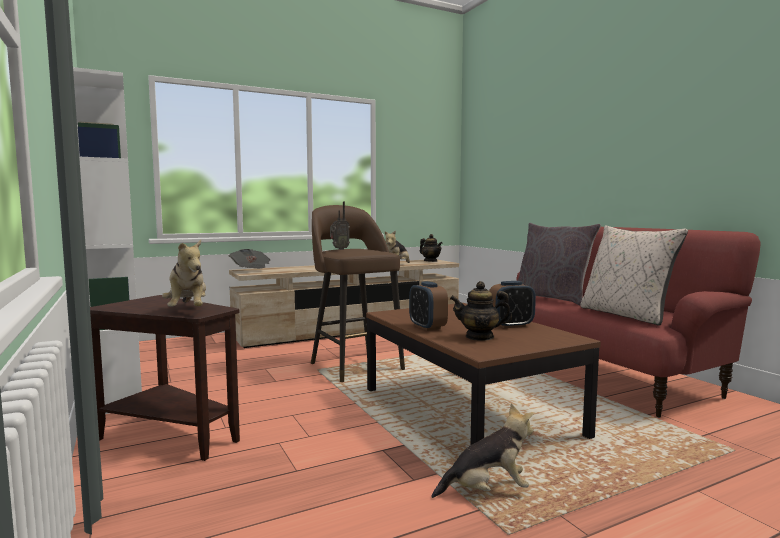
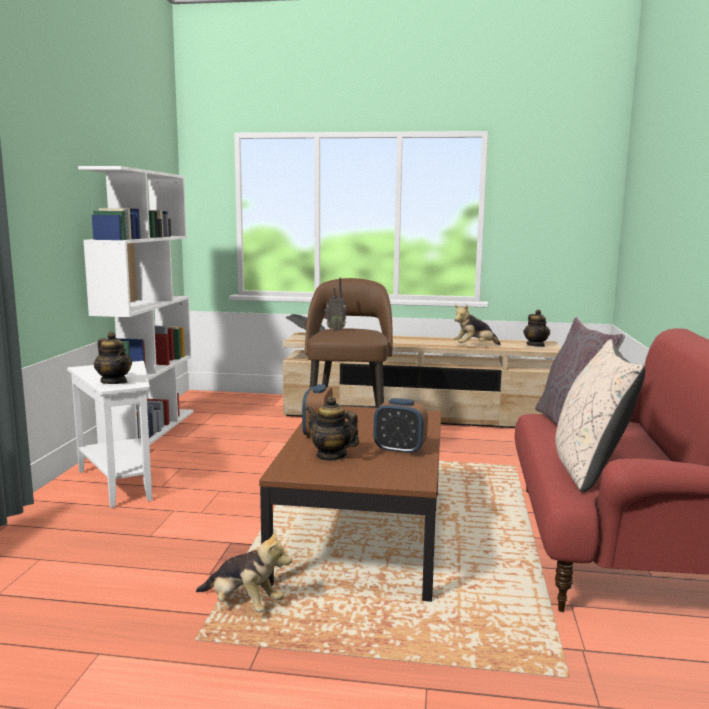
camera: 35 degrees right, 5 degrees up
brown side table [90,295,240,461] -> white side table [67,361,152,508]
plush toy [162,240,206,307] -> teapot [94,332,132,384]

